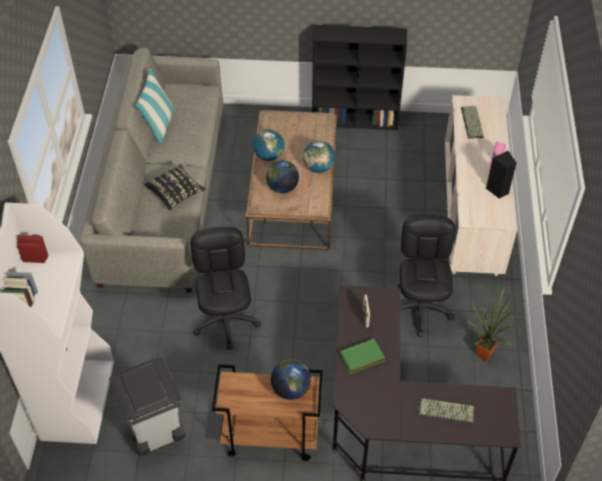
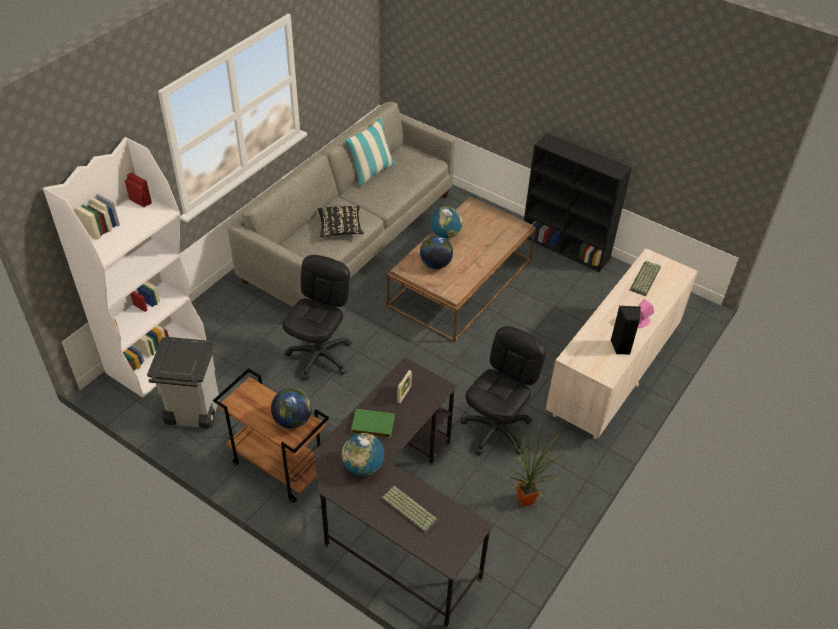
camera: 30 degrees right, 5 degrees down
globe [303,141,335,173] -> globe moved to [342,433,384,476]

